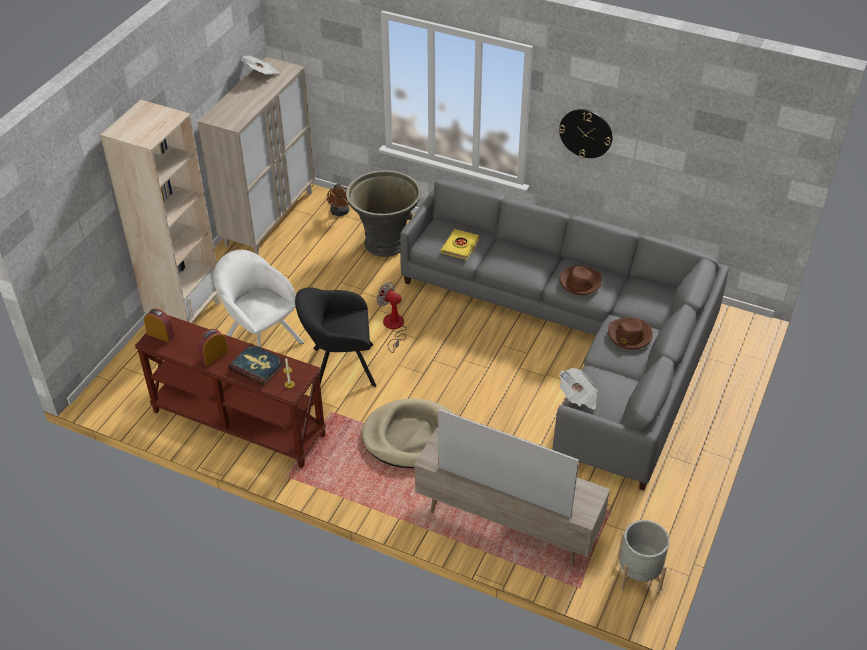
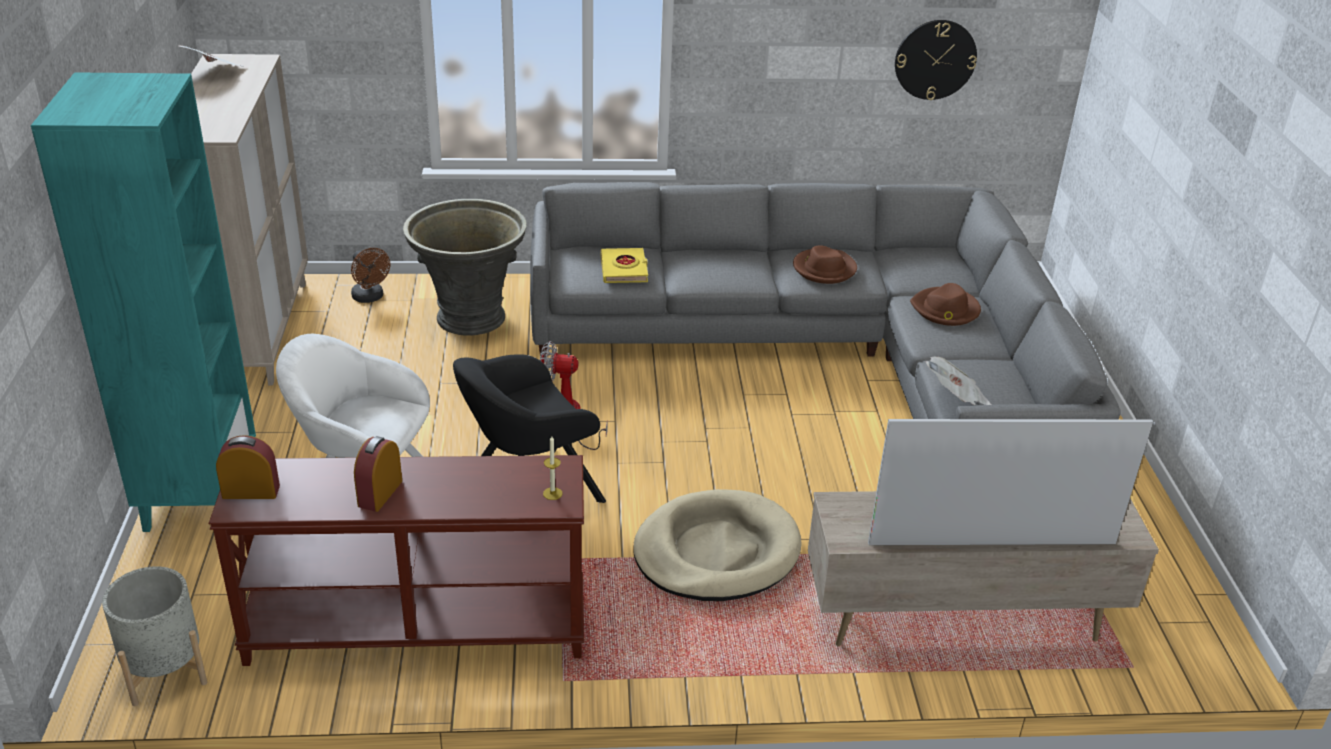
camera: 30 degrees left, 10 degrees down
beige bookcase [100,100,221,323] -> turquoise bookcase [31,72,256,532]
book [228,343,286,386] -> none
wall clock [559,109,612,158] -> wall clock moved to [895,20,977,100]
grey planter [618,520,669,591] -> grey planter moved to [102,566,207,706]

